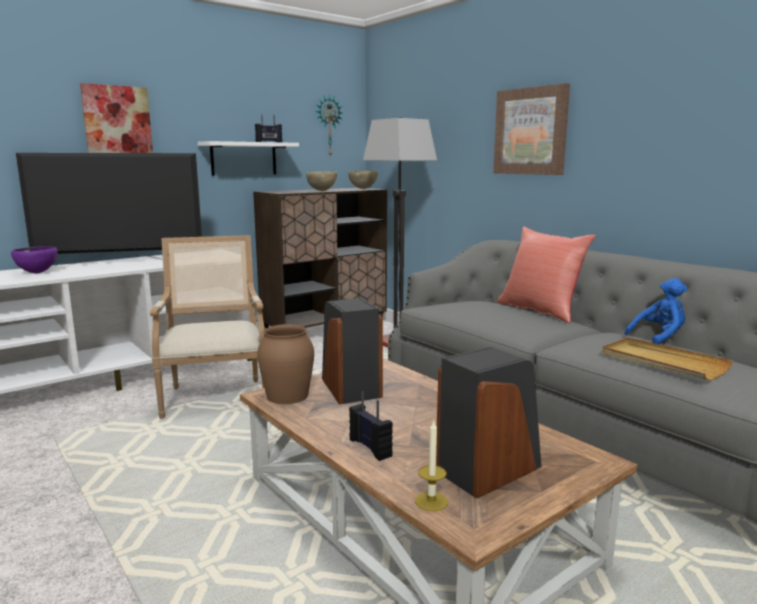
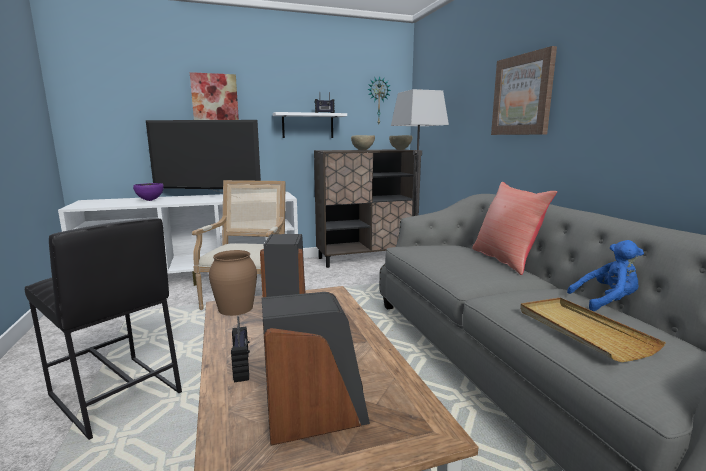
camera: 20 degrees right, 0 degrees up
candle [415,420,448,511] -> none
none -> black stool [25,218,182,440]

